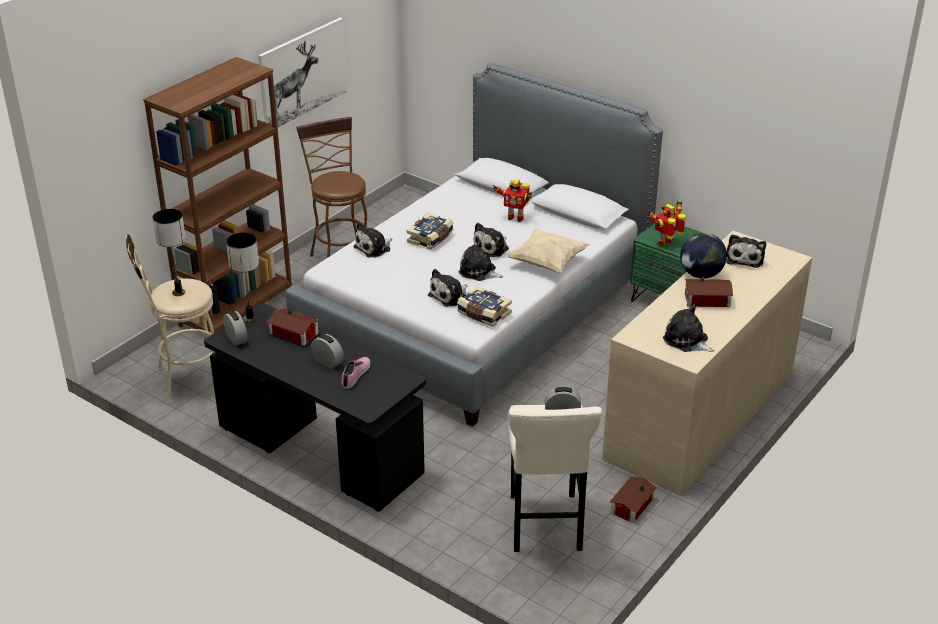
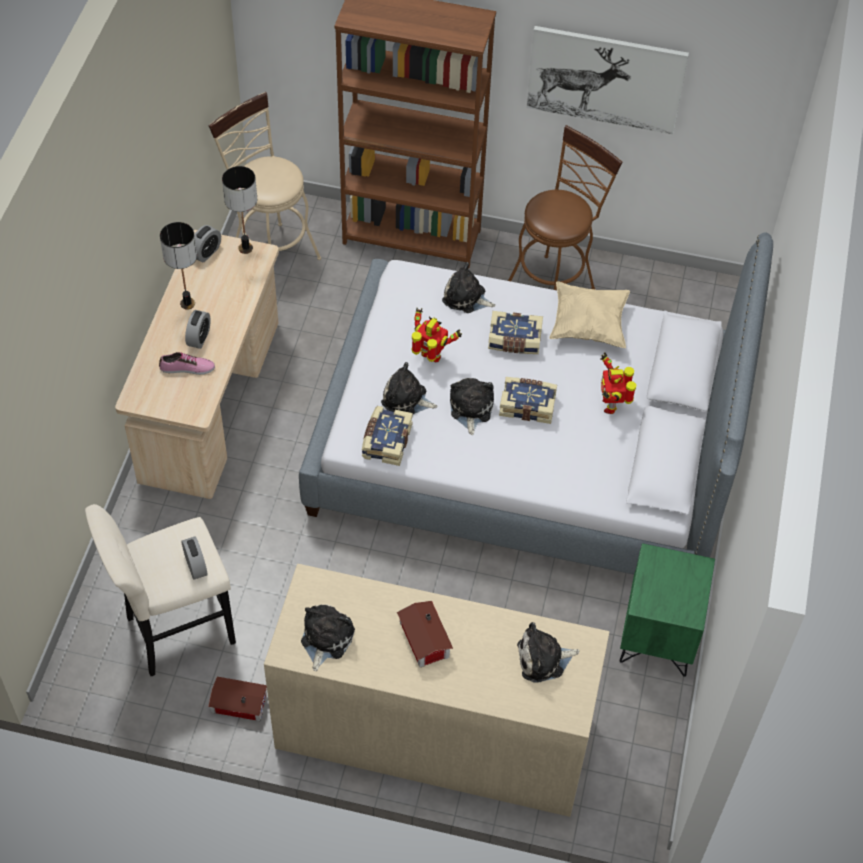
camera: 65 degrees right, 20 degrees up
table lamp [153,209,186,296] -> table lamp moved to [160,222,197,310]
black desk [204,303,426,512] -> beige desk [115,230,279,499]
toy house [267,308,319,346] -> none
plush toy [473,222,509,257] -> book [499,377,557,424]
beige pillow [505,229,590,274] -> beige pillow moved to [549,281,630,348]
toy robot [648,201,686,246] -> toy robot moved to [411,308,462,362]
globe [680,232,727,279] -> none

